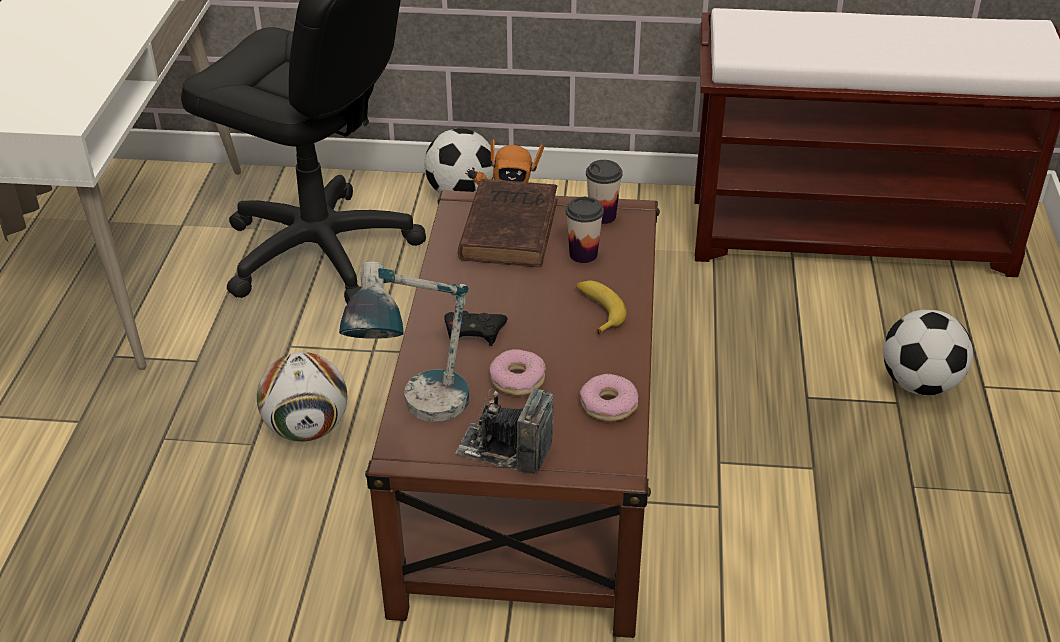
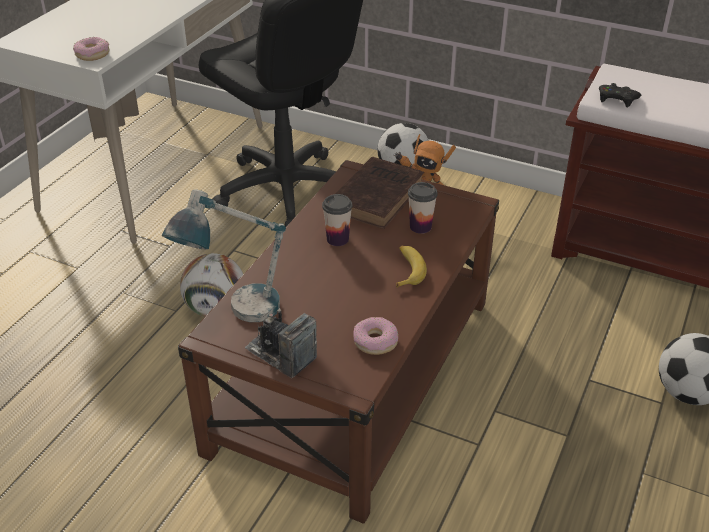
camera: 20 degrees right, 0 degrees up
black game controller [444,311,508,346] -> black game controller moved to [599,83,641,107]
donut [489,349,546,396] -> donut moved to [73,37,109,61]
cup [586,160,623,224] -> cup moved to [322,194,352,246]

